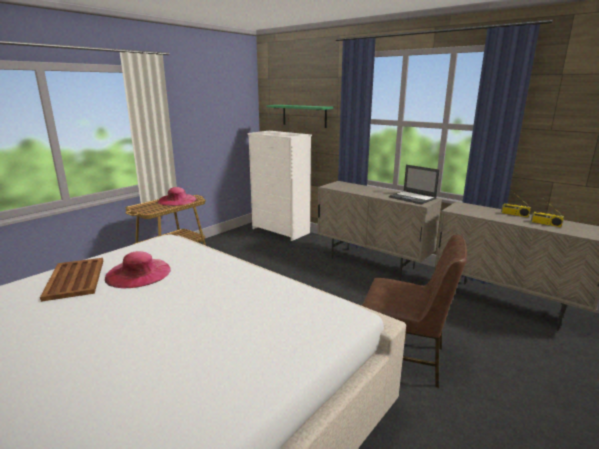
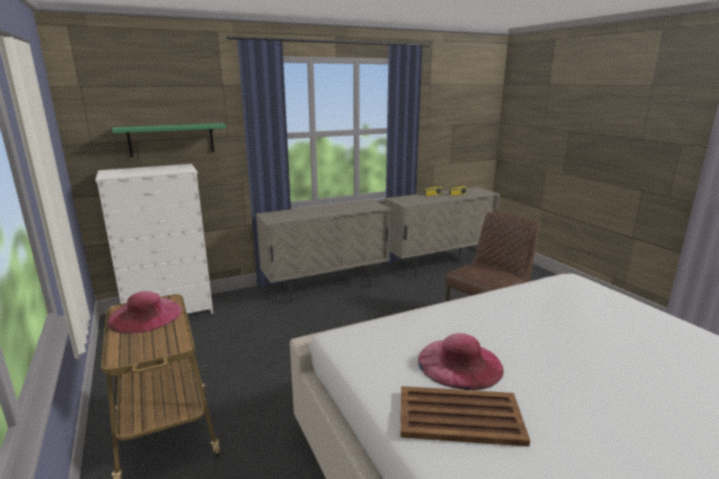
camera: 65 degrees left, 0 degrees up
laptop [389,165,439,205] -> none

